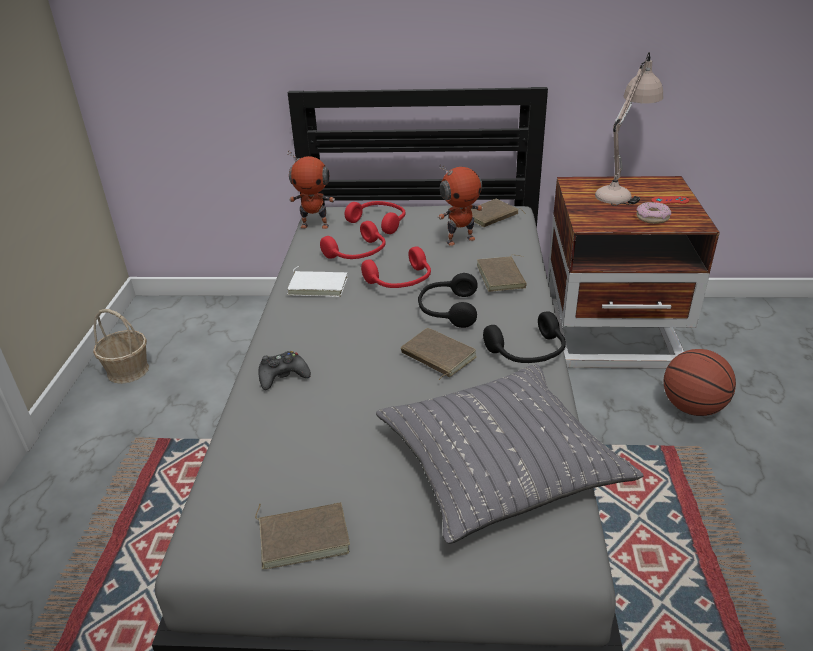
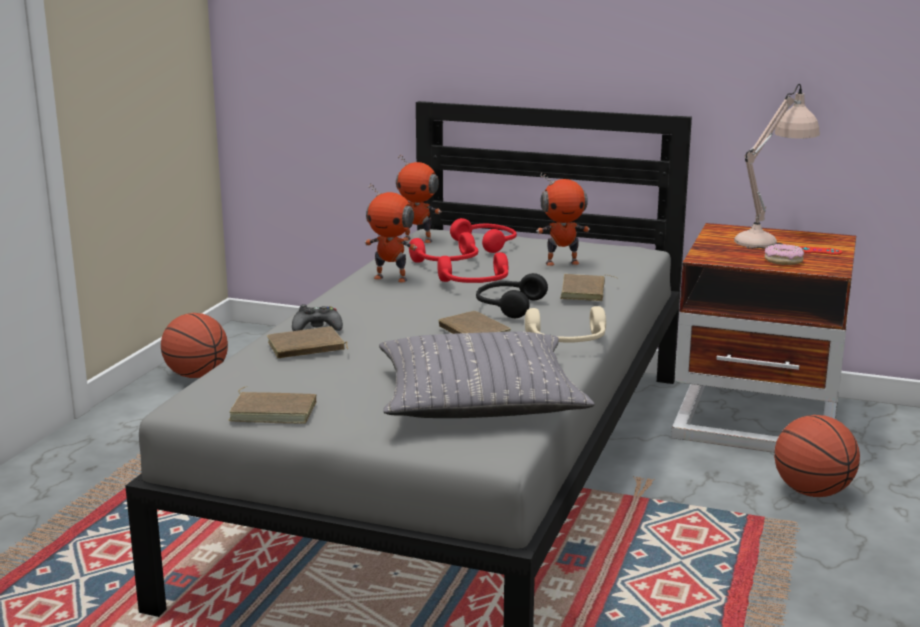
camera: 15 degrees right, 15 degrees down
basket [93,309,149,384] -> basketball [161,313,228,378]
white book [287,266,348,297] -> toy robot [365,183,417,283]
brown book [471,199,526,227] -> brown book moved to [267,326,348,358]
black headphones [483,311,566,363] -> beige headphones [525,306,606,343]

